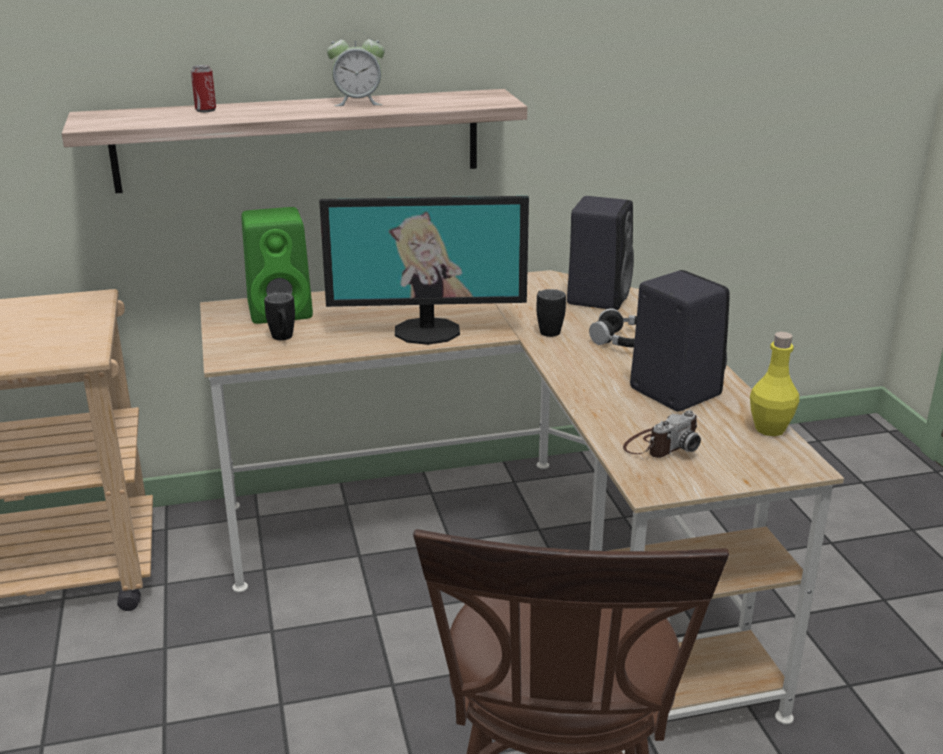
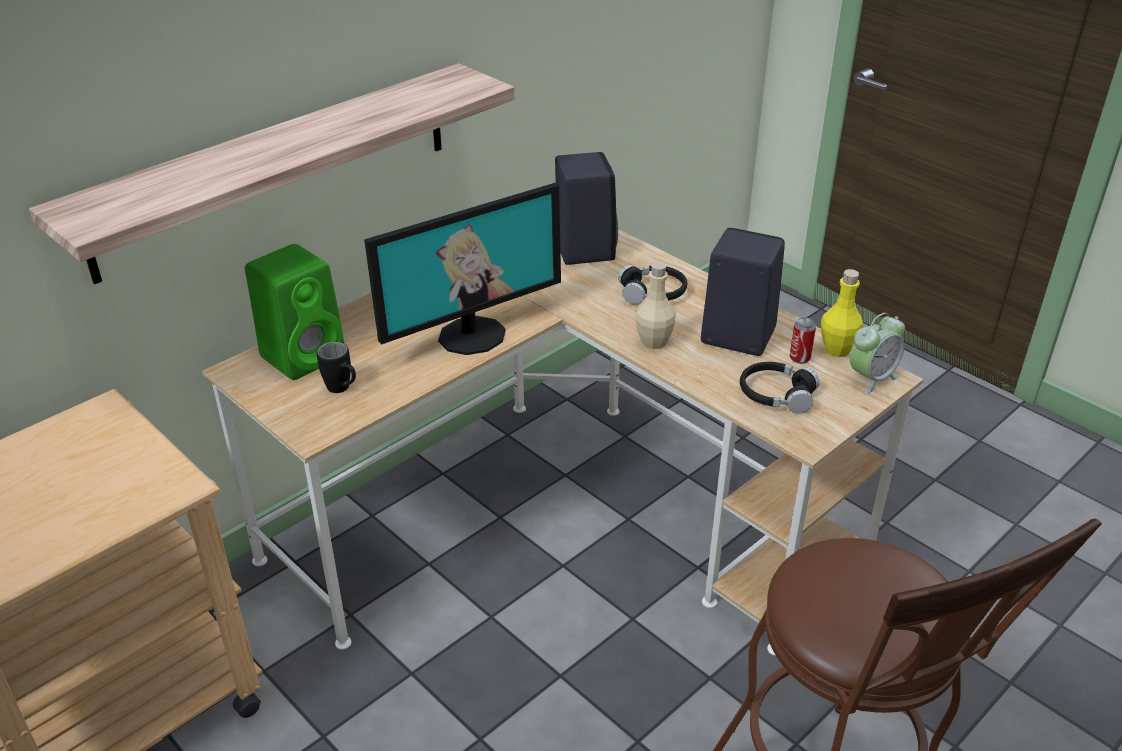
camera: 30 degrees left, 10 degrees up
can [191,65,216,112] -> can moved to [790,318,816,364]
alarm clock [327,30,385,106] -> alarm clock moved to [850,313,905,394]
black mug [536,289,566,337] -> none
camera [623,410,701,458] -> black headphones [740,362,820,414]
none -> beige bottle [635,262,676,349]

